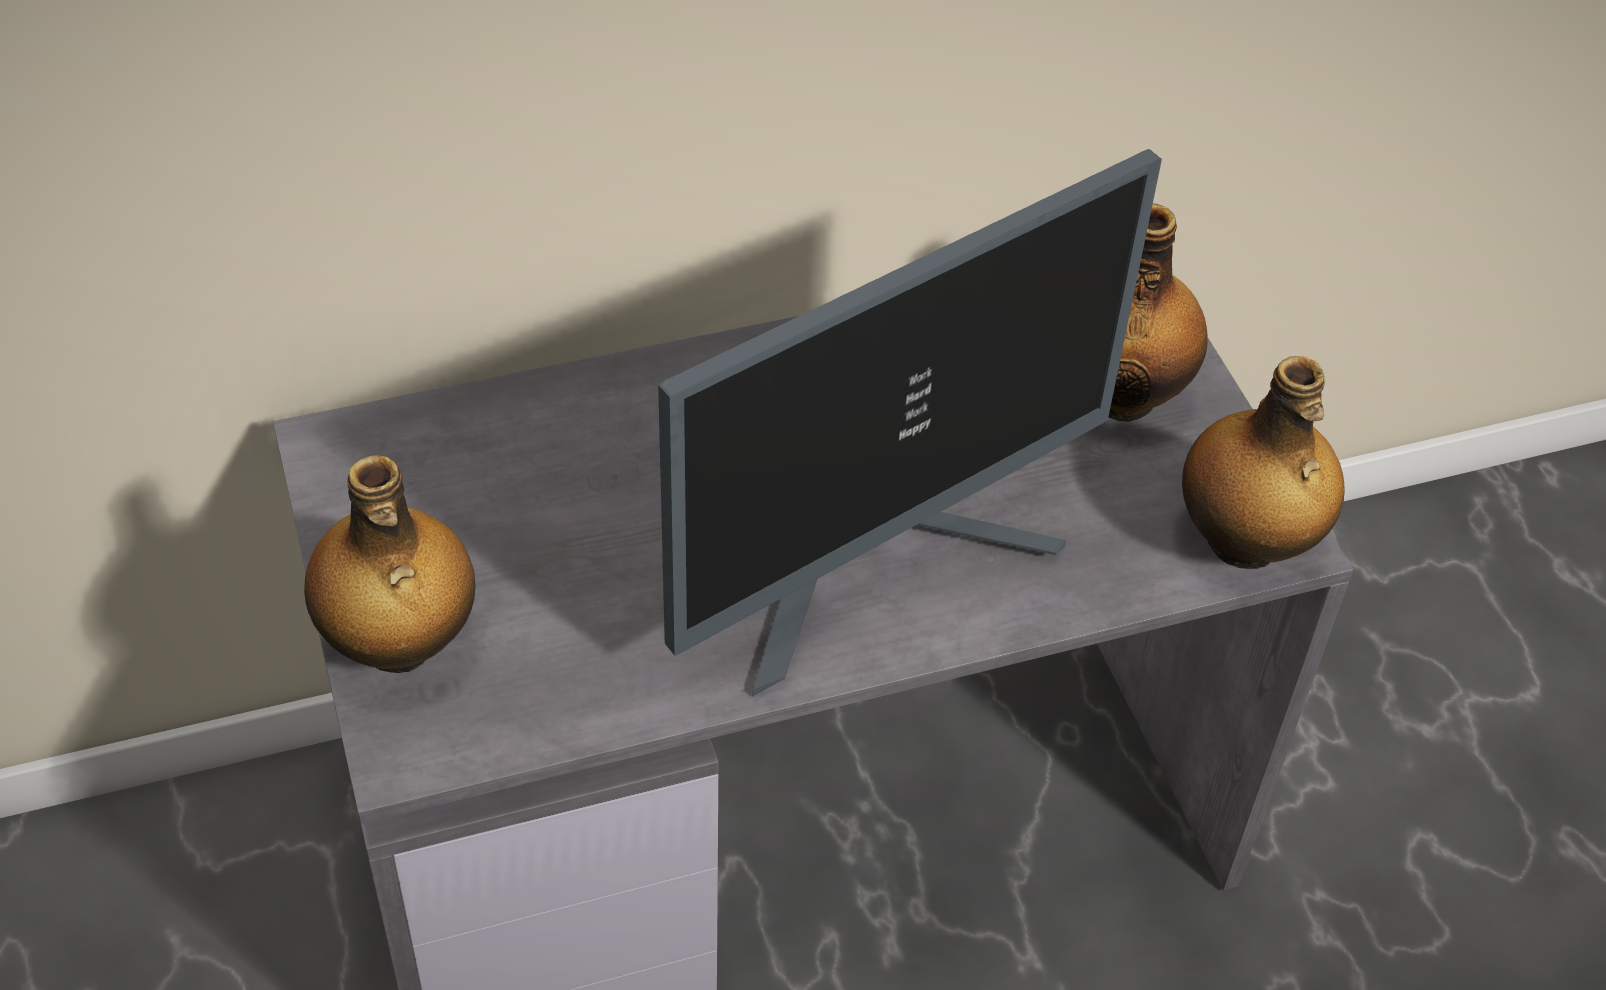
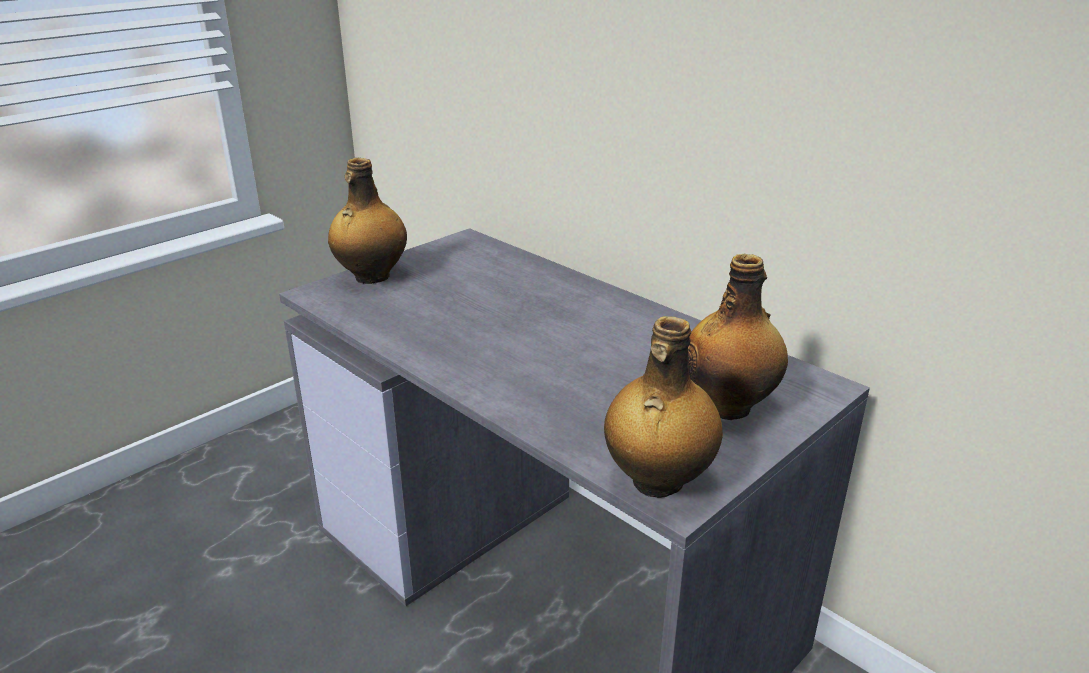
camera: 65 degrees right, 20 degrees down
monitor [658,149,1162,697] -> none

